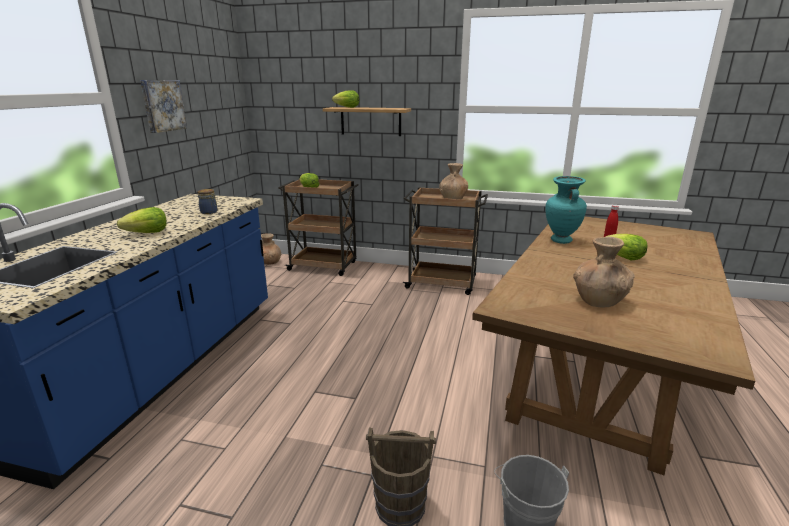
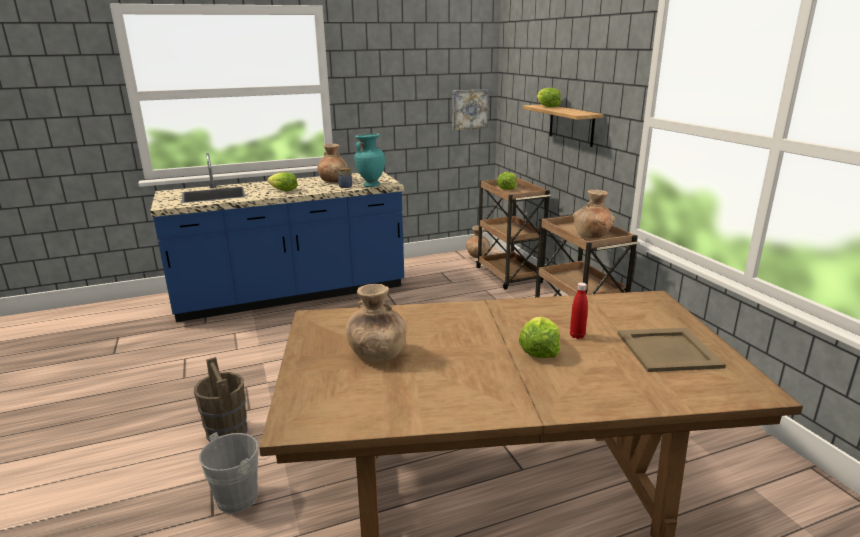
camera: 55 degrees right, 0 degrees up
picture [140,80,187,133] -> picture moved to [452,89,489,130]
turquoise vase [545,176,587,244] -> turquoise vase moved to [354,133,385,187]
none -> brown vase [317,144,348,183]
none -> beige tray [618,328,726,372]

